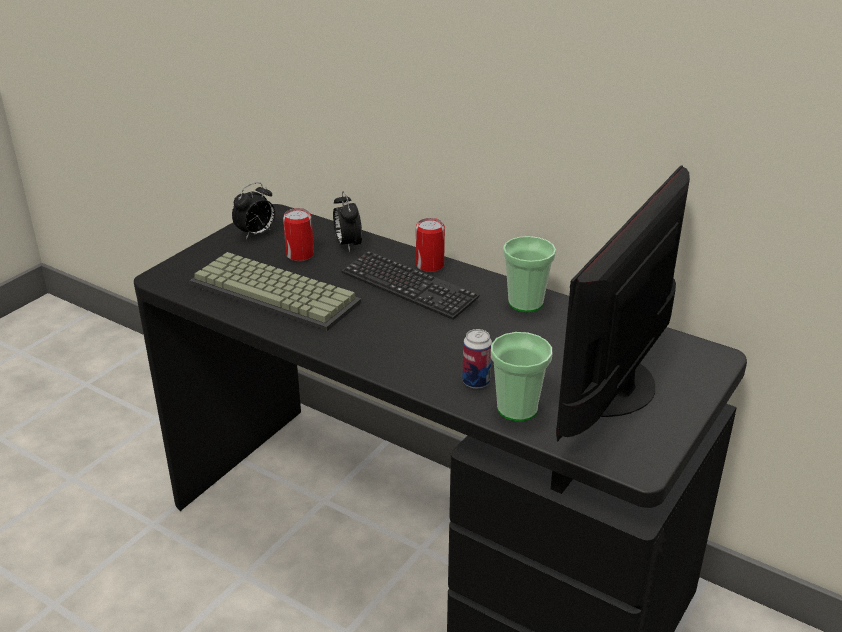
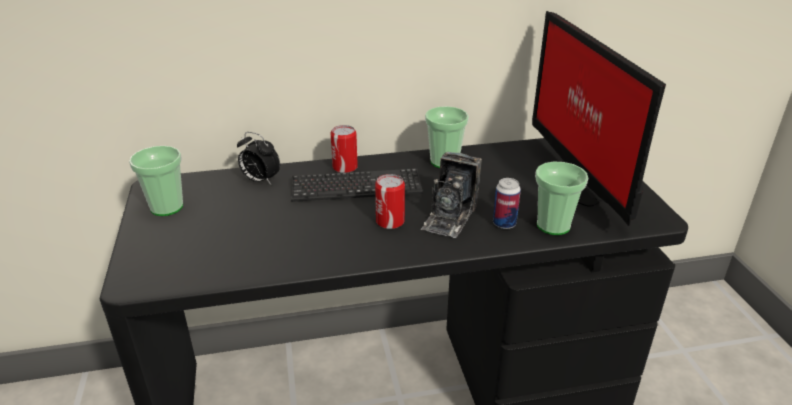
camera: 45 degrees left, 0 degrees up
keyboard [189,252,361,332] -> none
alarm clock [232,182,275,239] -> cup [129,146,183,216]
can [283,208,314,261] -> can moved to [375,174,405,229]
none -> camera [421,152,482,238]

